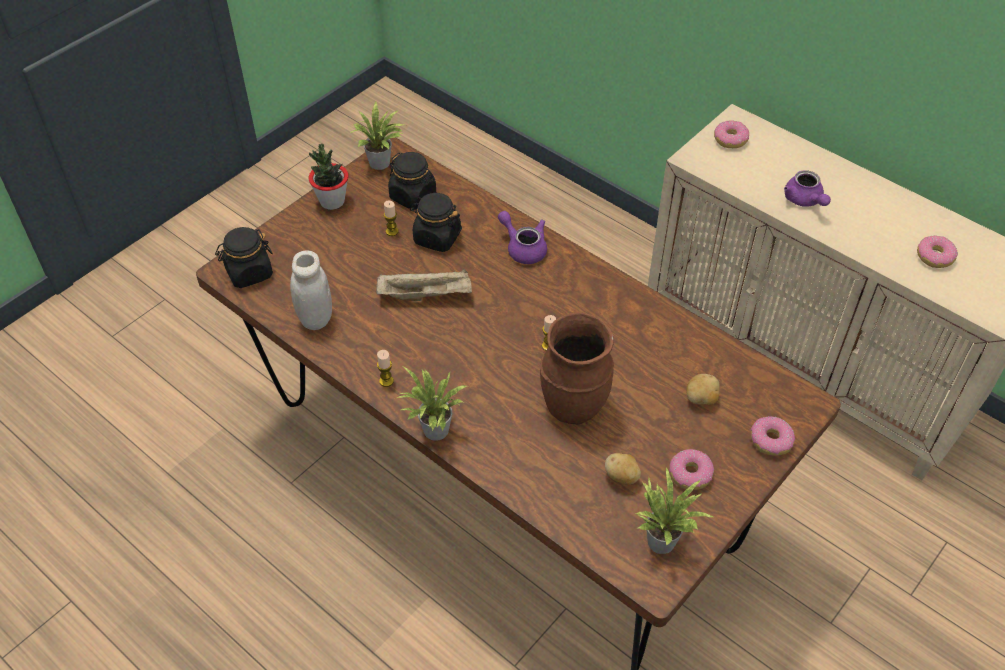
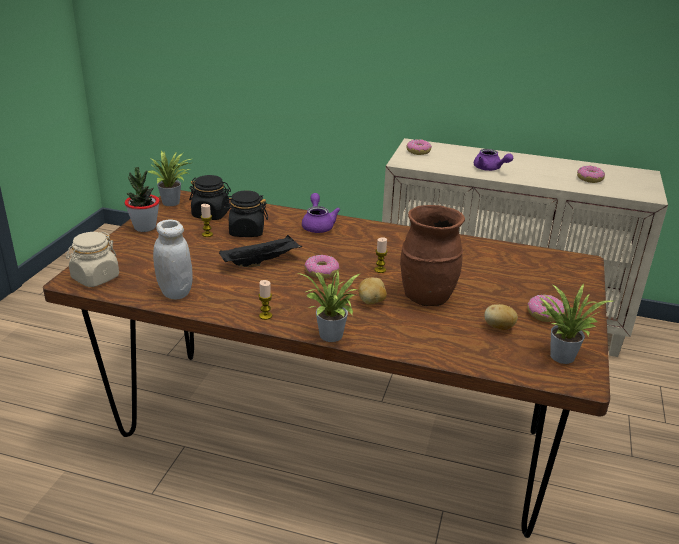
camera: 25 degrees left, 20 degrees down
black jar [215,227,273,288] -> beige jar [66,232,119,287]
beige tray [376,269,472,301] -> black tray [219,235,303,267]
purple teapot [498,211,547,264] -> purple teapot turned 60 degrees clockwise [302,193,341,233]
potato [686,374,720,405] -> potato moved to [358,277,387,305]
donut [751,416,795,456] -> donut moved to [305,255,340,278]

